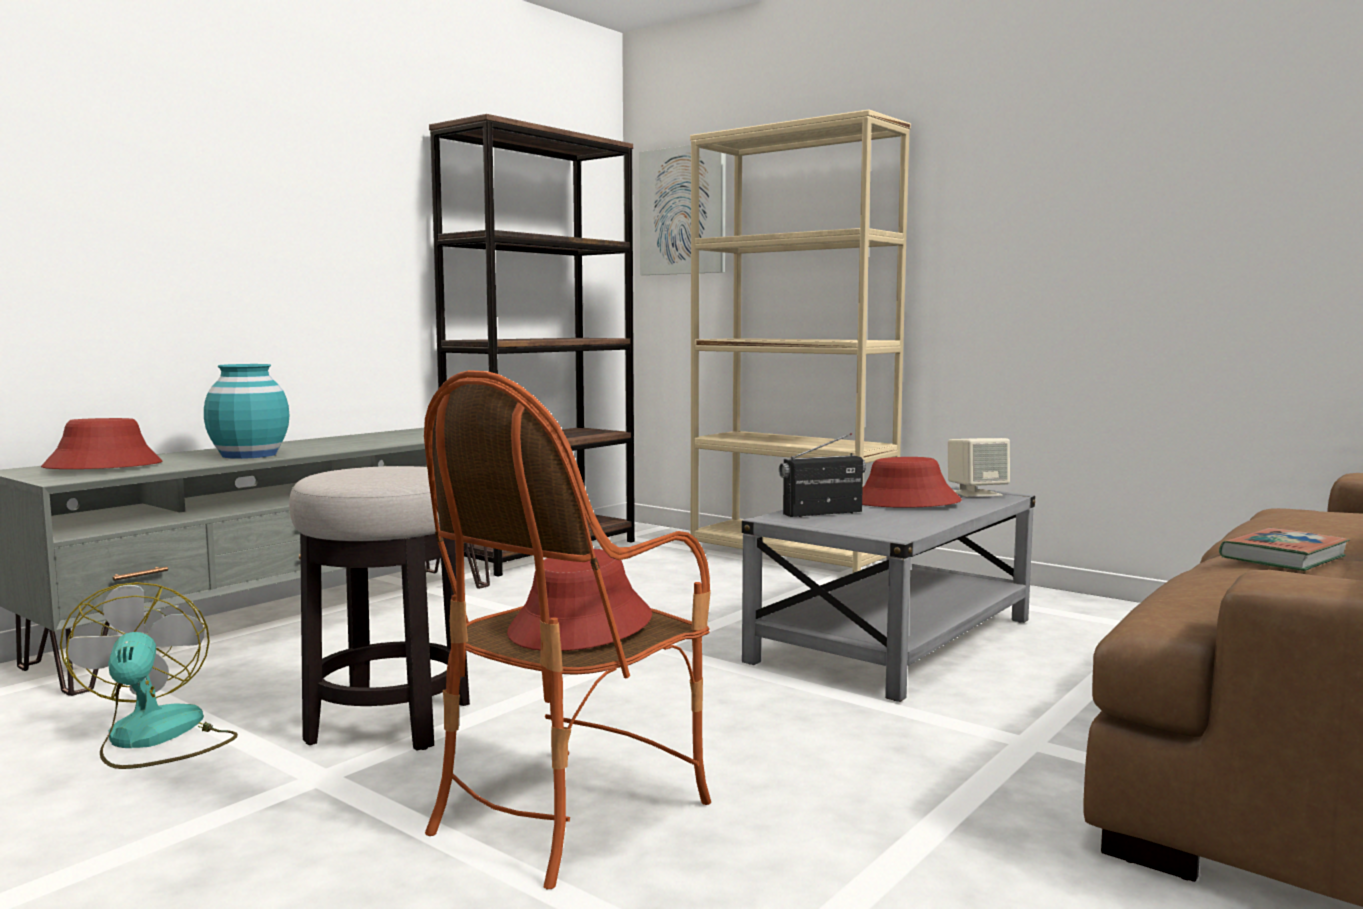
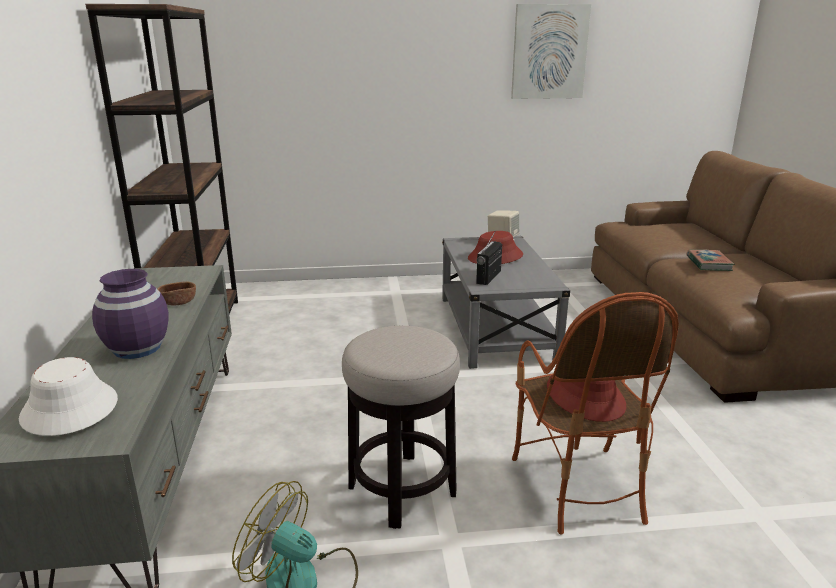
camera: 45 degrees left, 15 degrees up
red hat [41,418,162,469] -> white hat [19,357,118,436]
turquoise vase [204,364,290,459] -> purple vase [92,269,169,359]
picture [639,145,726,275] -> picture moved to [511,4,591,99]
beige bookcase [690,110,911,573] -> none
none -> brown bowl [157,282,196,306]

